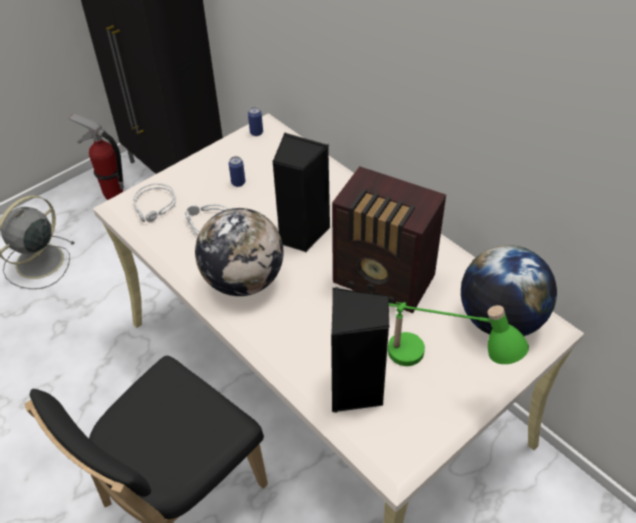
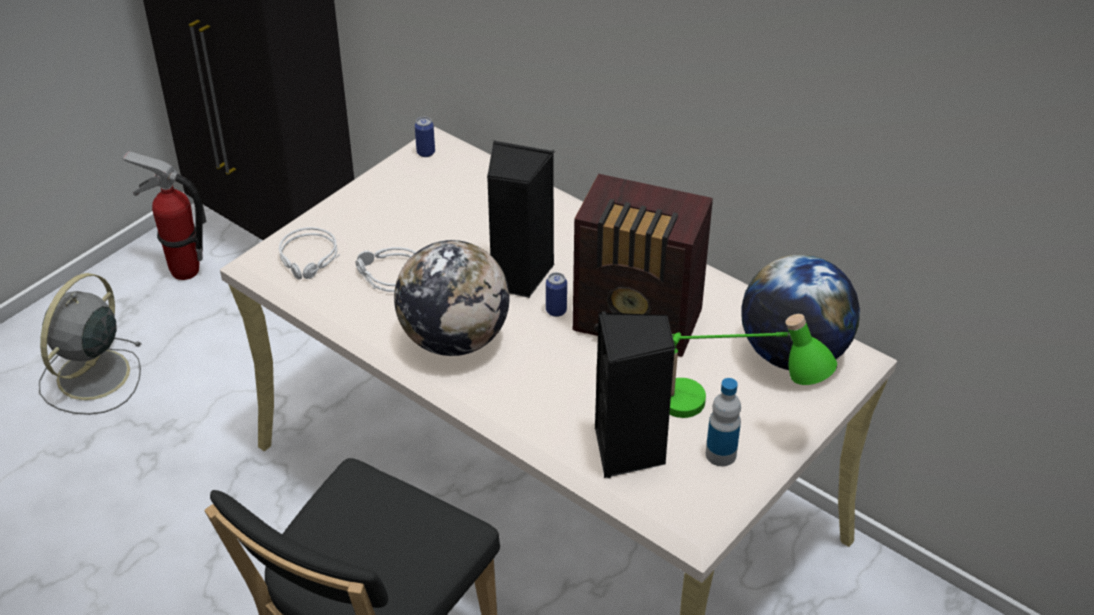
camera: 10 degrees left, 5 degrees down
can [229,156,245,187] -> can moved to [546,272,567,317]
none -> bottle [706,378,741,466]

